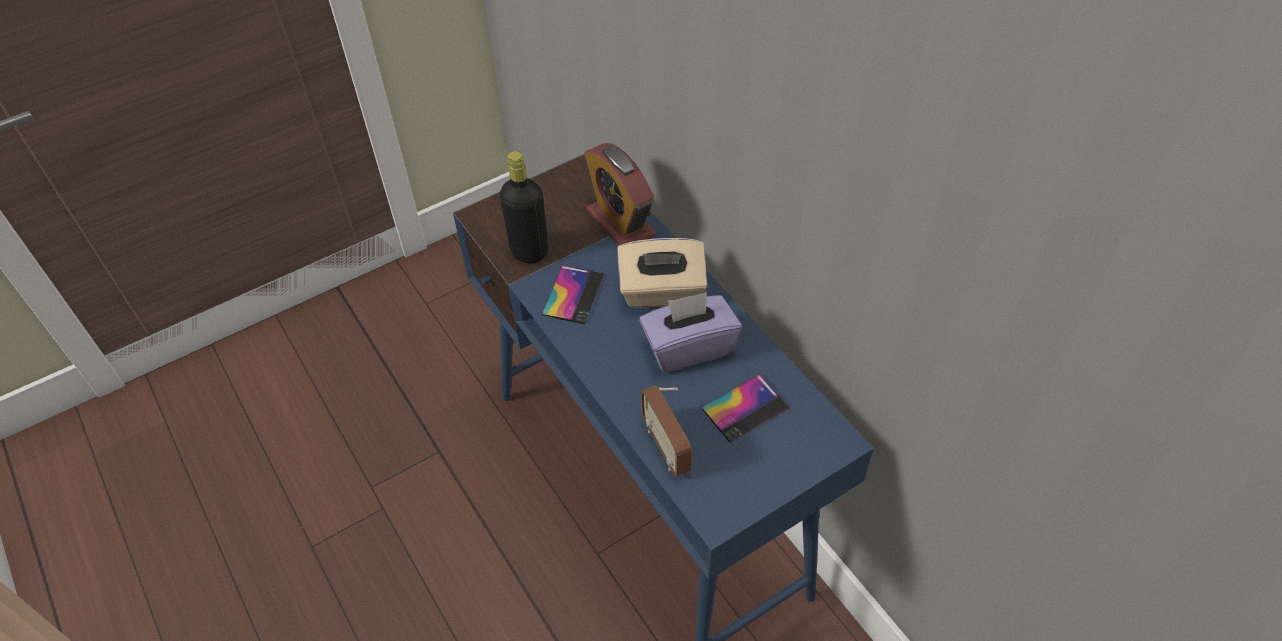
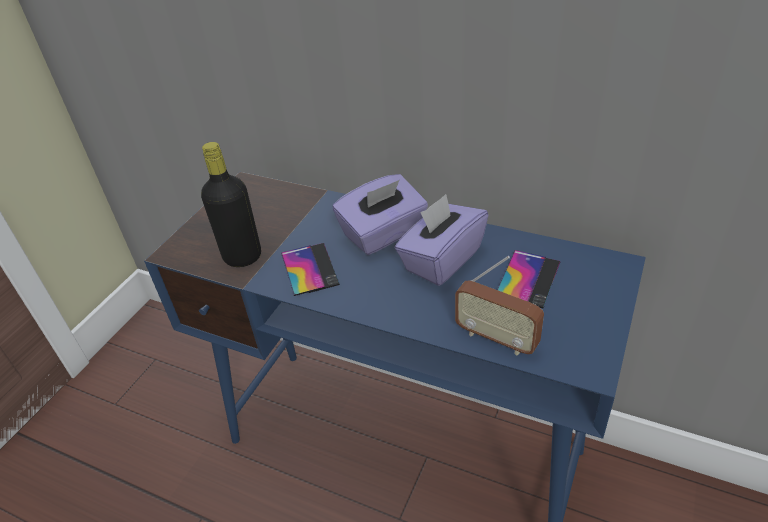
camera: 30 degrees left, 10 degrees down
alarm clock [585,143,656,246] -> none
beige tissue box [617,238,707,308] -> purple tissue box [333,174,428,255]

